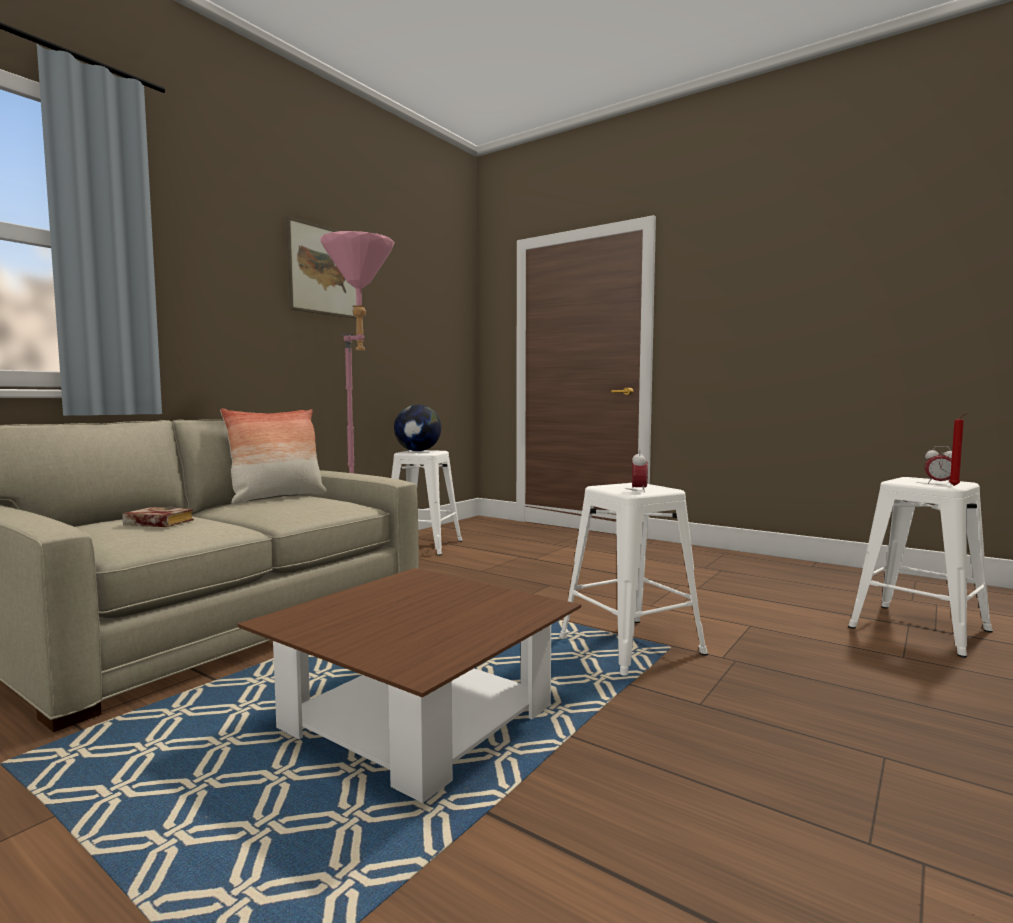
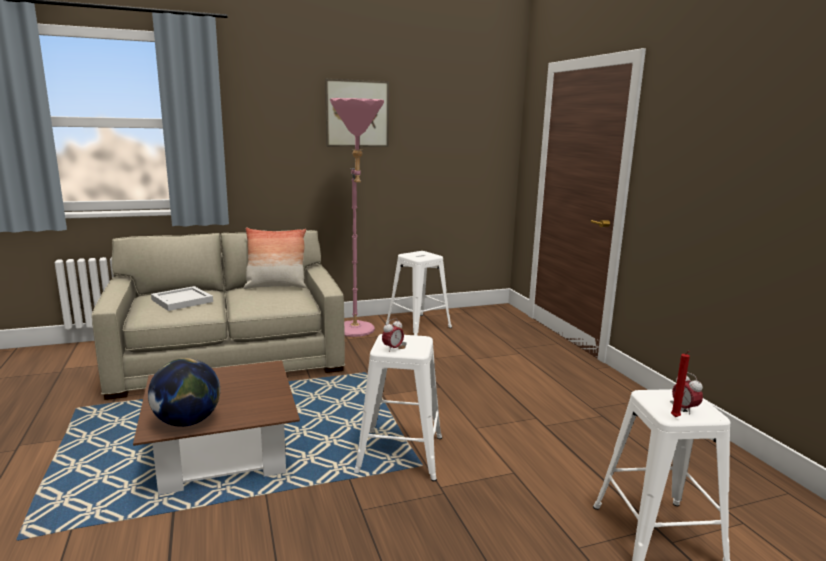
camera: 35 degrees right, 10 degrees up
book [123,507,194,527] -> white tray [151,286,213,311]
globe [394,404,441,451] -> globe moved to [148,358,220,427]

